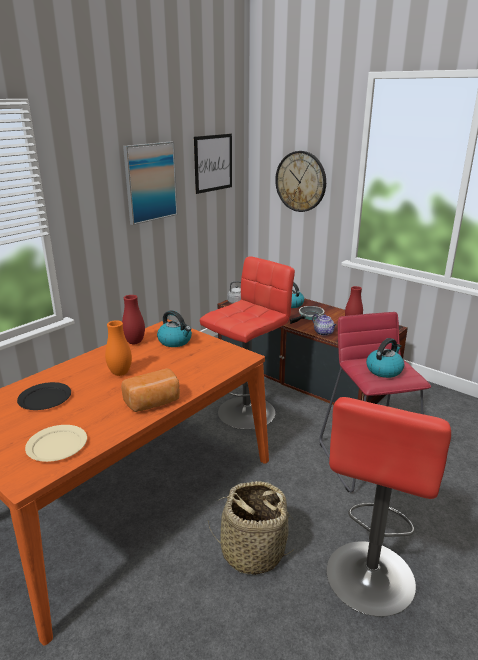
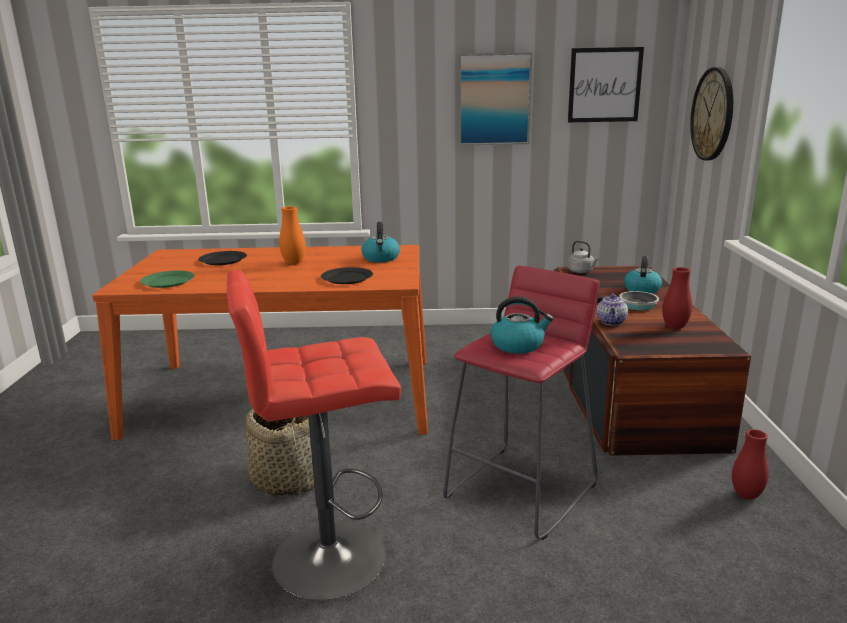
camera: 50 degrees right, 5 degrees down
beige plate [25,425,87,462] -> green plate [140,271,195,288]
red vase [122,295,145,344] -> red vase moved to [732,429,769,500]
bread [122,368,180,412] -> none
red stool [200,256,295,429] -> none
none -> black plate [321,267,373,284]

